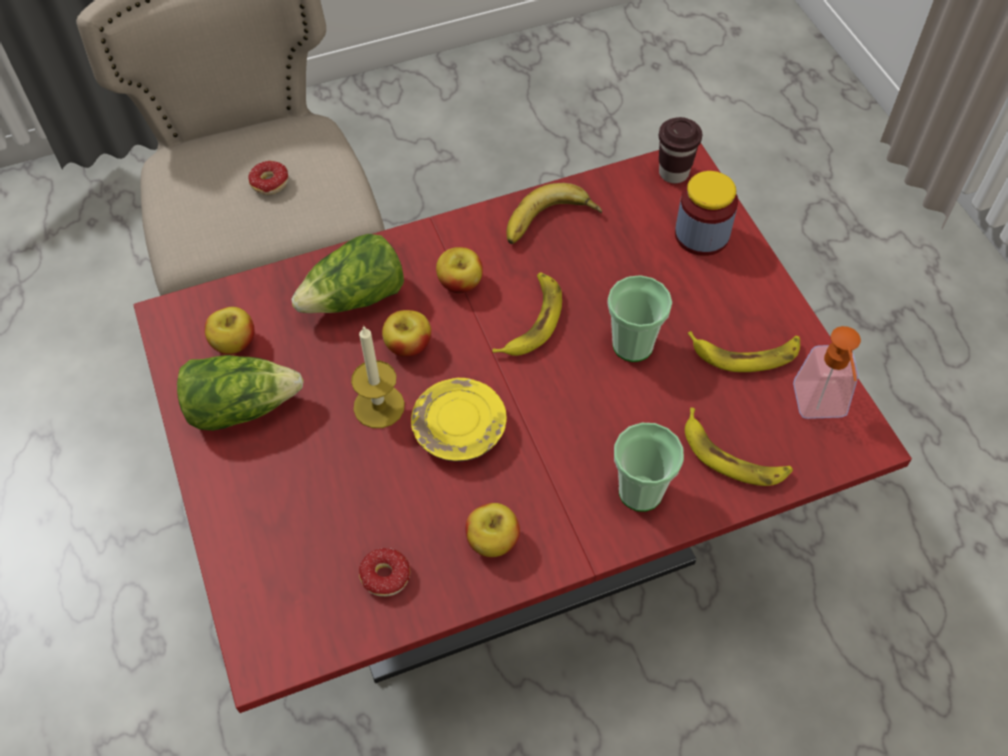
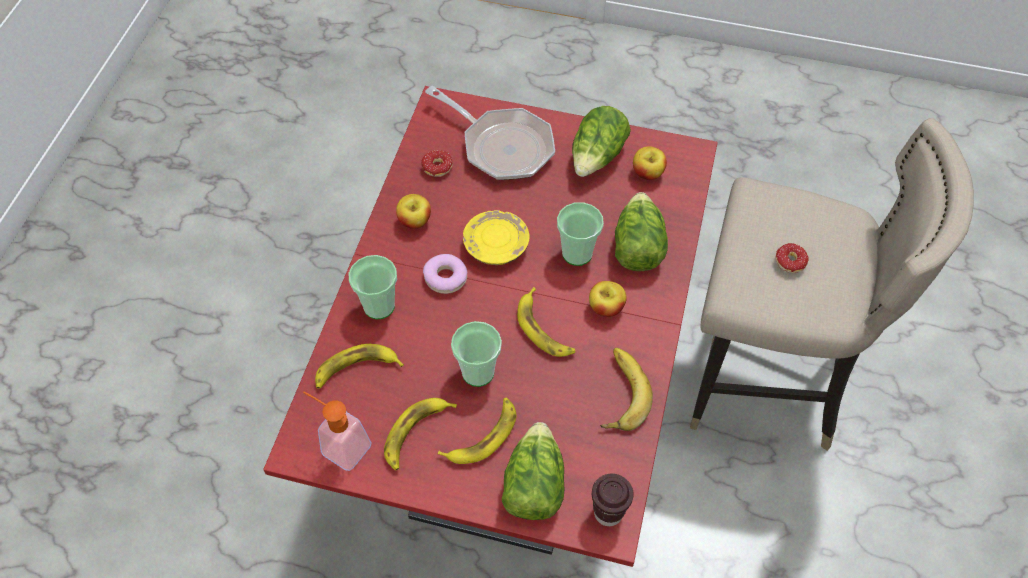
camera: 125 degrees right, 0 degrees up
candle [351,325,405,428] -> none
apple [382,310,431,357] -> cup [557,202,604,266]
jar [675,171,738,256] -> lettuce [502,422,565,520]
none -> donut [423,254,467,294]
none -> frying pan [425,86,555,180]
none -> banana [438,398,516,464]

